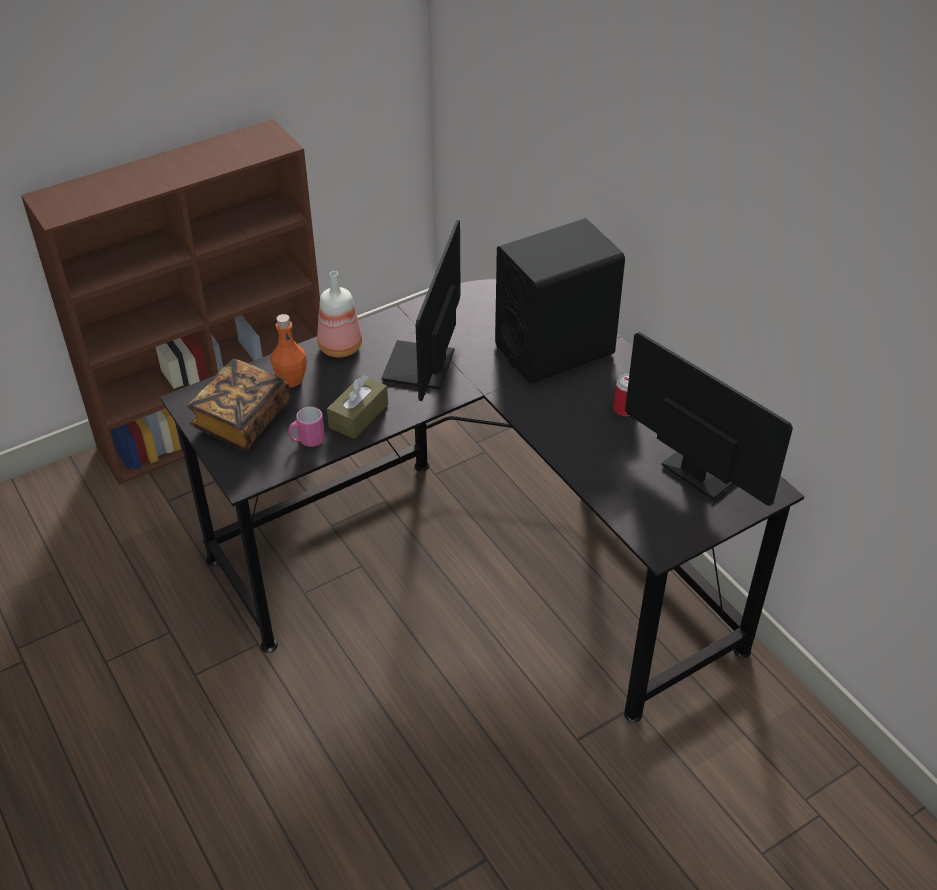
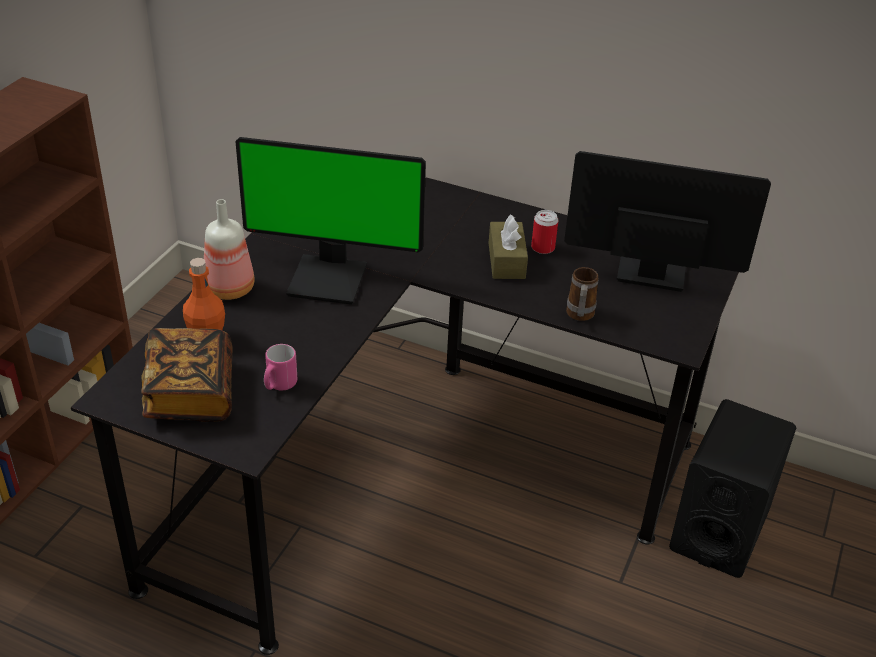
camera: 35 degrees left, 5 degrees down
brown tissue box [327,375,388,439] -> brown tissue box moved to [489,214,528,279]
monitor [381,220,461,401] -> monitor turned 60 degrees counterclockwise [236,137,426,305]
black speaker [495,218,625,384] -> black speaker moved to [669,399,796,578]
none -> mug [566,267,599,321]

